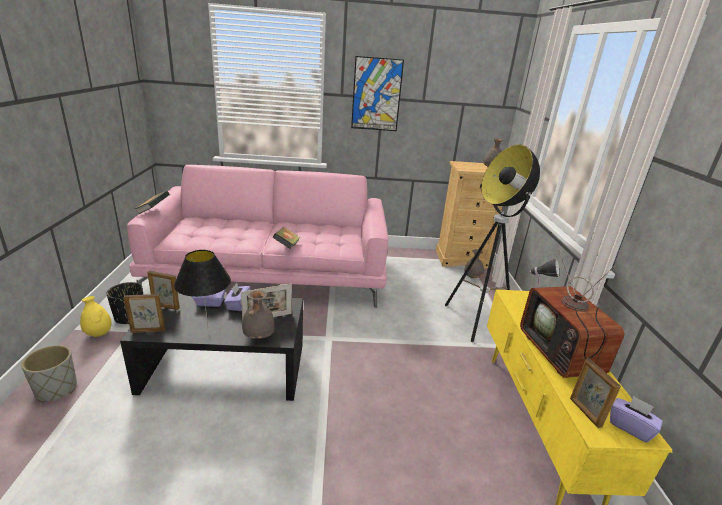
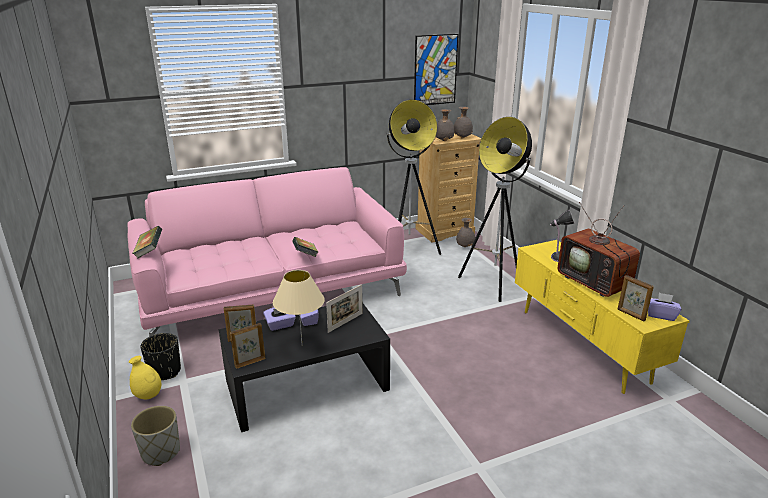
camera: 20 degrees left, 0 degrees up
black table lamp [174,250,231,328] -> beige table lamp [273,270,325,342]
grey vase [242,290,275,339] -> grey vase moved to [436,109,454,141]
picture [351,56,404,131] -> picture moved to [414,34,459,105]
none -> floor lamp [387,100,441,255]

